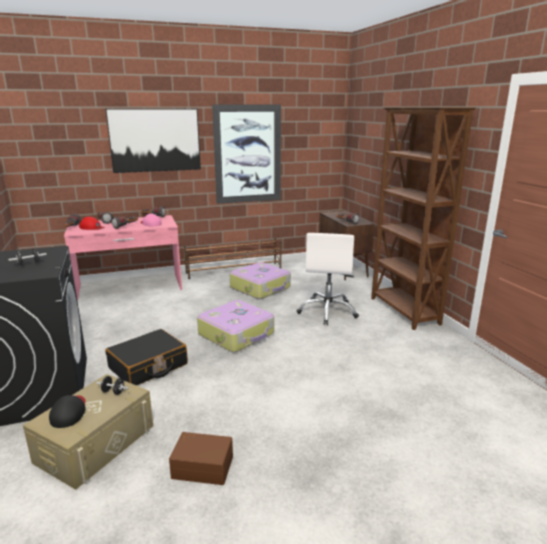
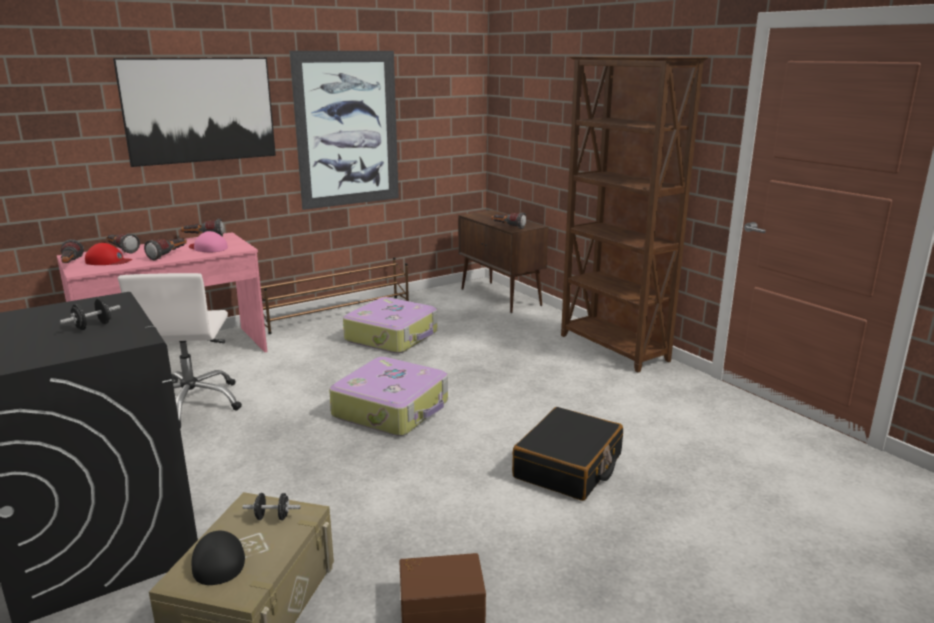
camera: 15 degrees left, 0 degrees up
black suitcase [105,329,188,386] -> black suitcase moved to [512,407,623,501]
white office chair [297,233,359,325] -> white office chair moved to [118,273,242,429]

